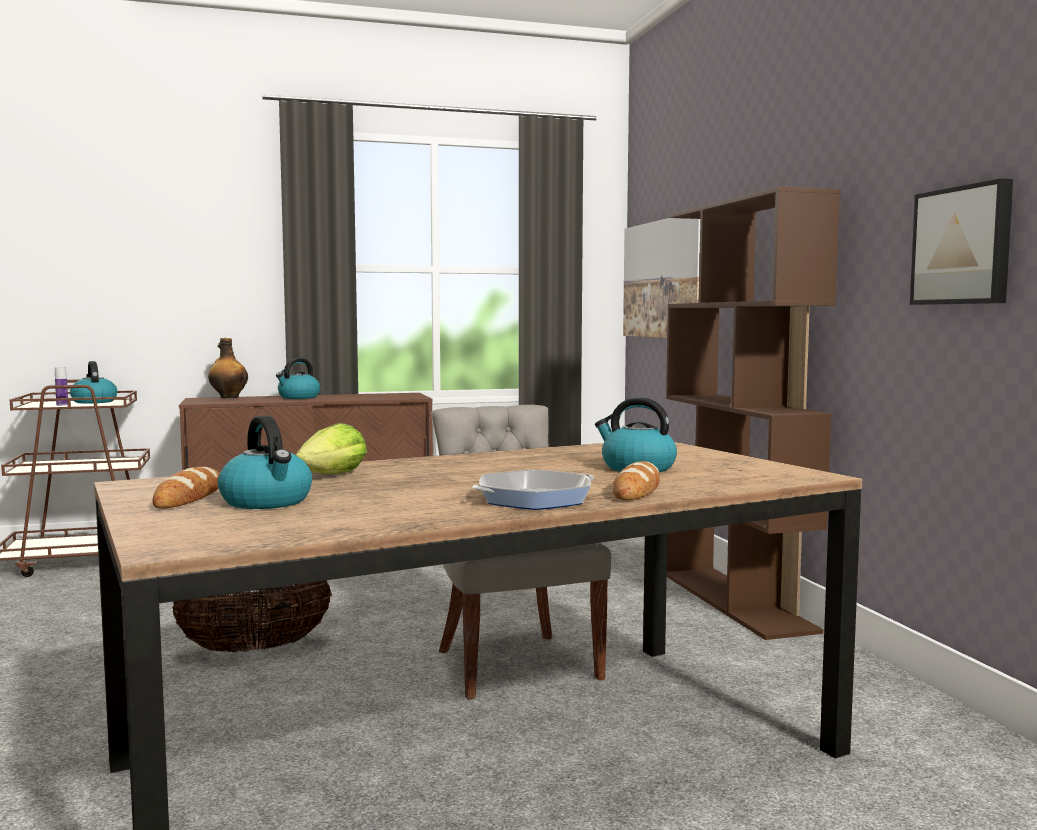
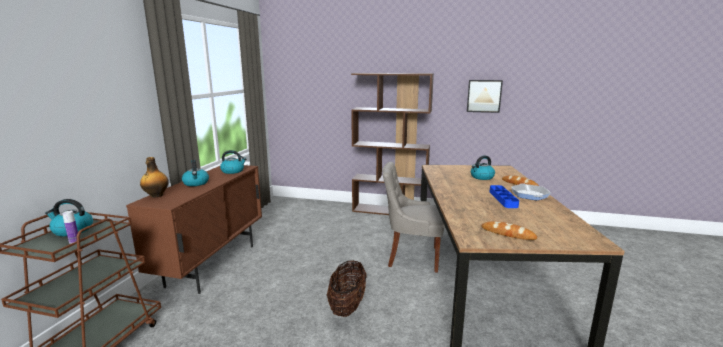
camera: 60 degrees left, 10 degrees up
kettle [218,415,312,509] -> kettle moved to [220,150,246,174]
lettuce [296,423,367,474] -> none
picture [623,218,700,338] -> none
none -> blue tray [489,185,519,208]

